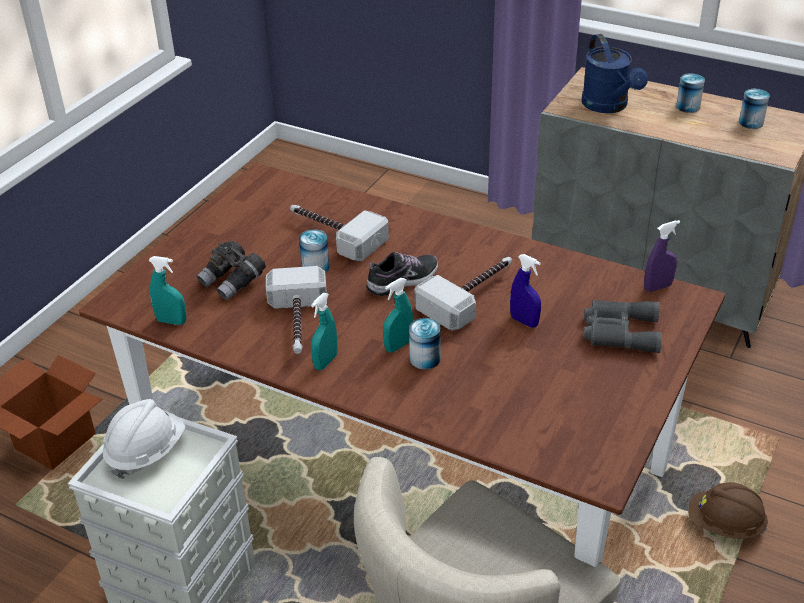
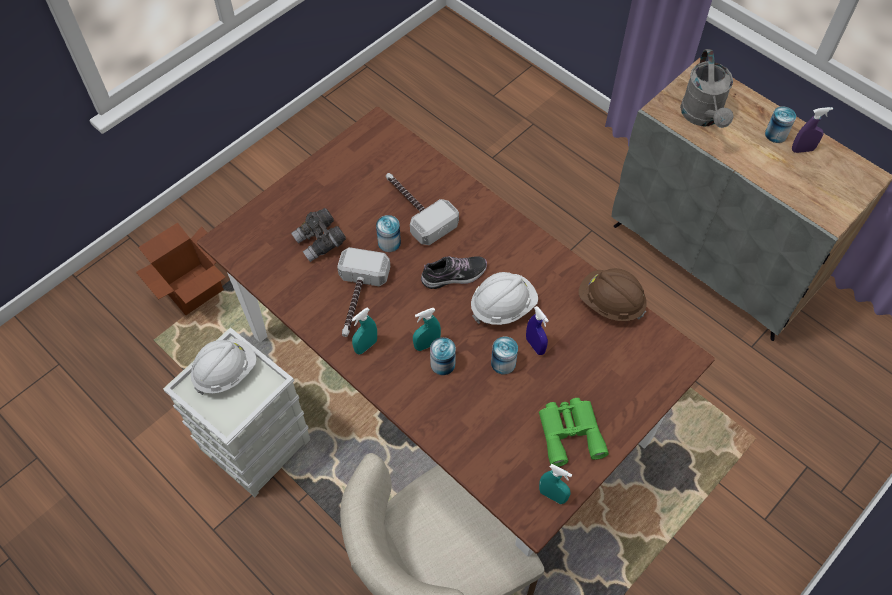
camera: 15 degrees right, 20 degrees up
turquoise spray bottle [149,256,186,325] -> turquoise spray bottle moved to [539,464,572,504]
hammer [414,257,512,331] -> white hard hat [471,272,538,325]
blue watering can [582,34,648,113] -> grey watering can [680,49,733,128]
grey binoculars [583,300,662,353] -> none
purple spray bottle [644,220,680,292] -> purple spray bottle moved to [792,107,833,153]
brown hard hat [688,482,768,539] -> brown hard hat moved to [578,268,647,321]
can [739,89,770,129] -> can moved to [491,337,518,375]
none -> green binoculars [539,398,609,467]

